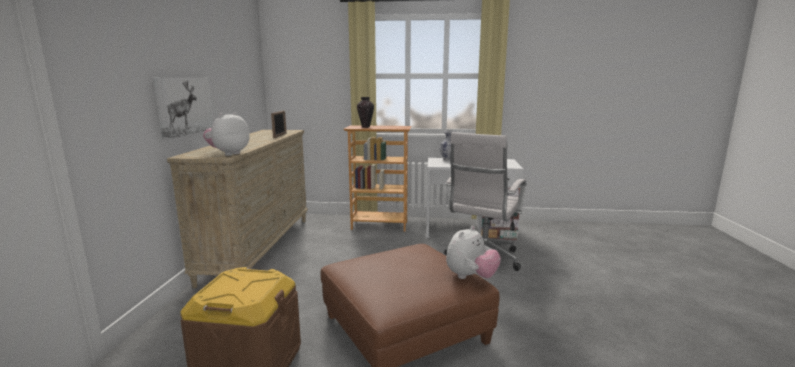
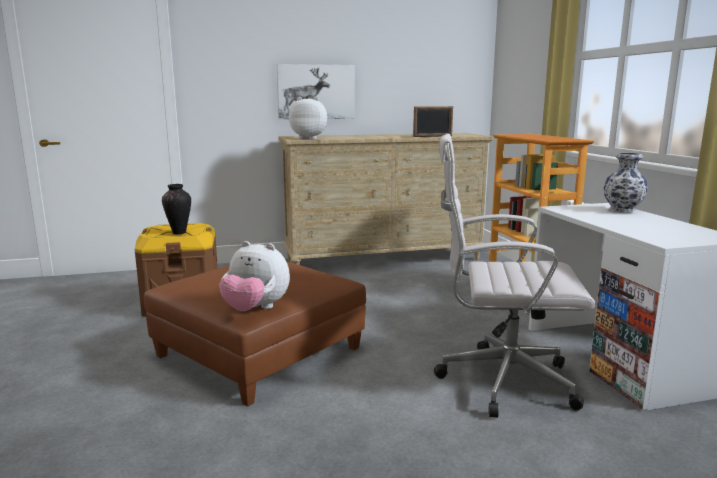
camera: 70 degrees right, 0 degrees up
vase [357,97,374,128] -> vase moved to [162,184,191,234]

